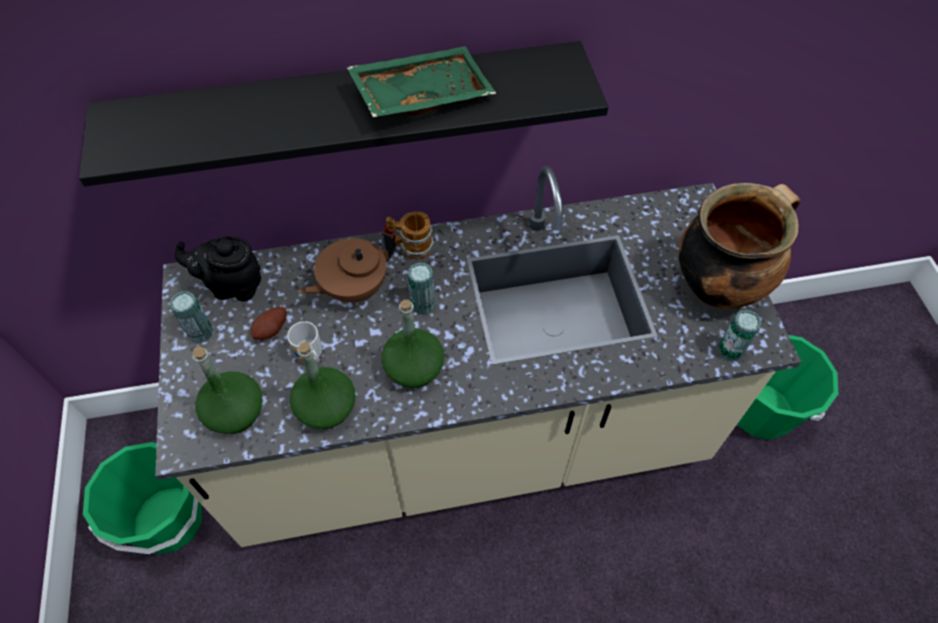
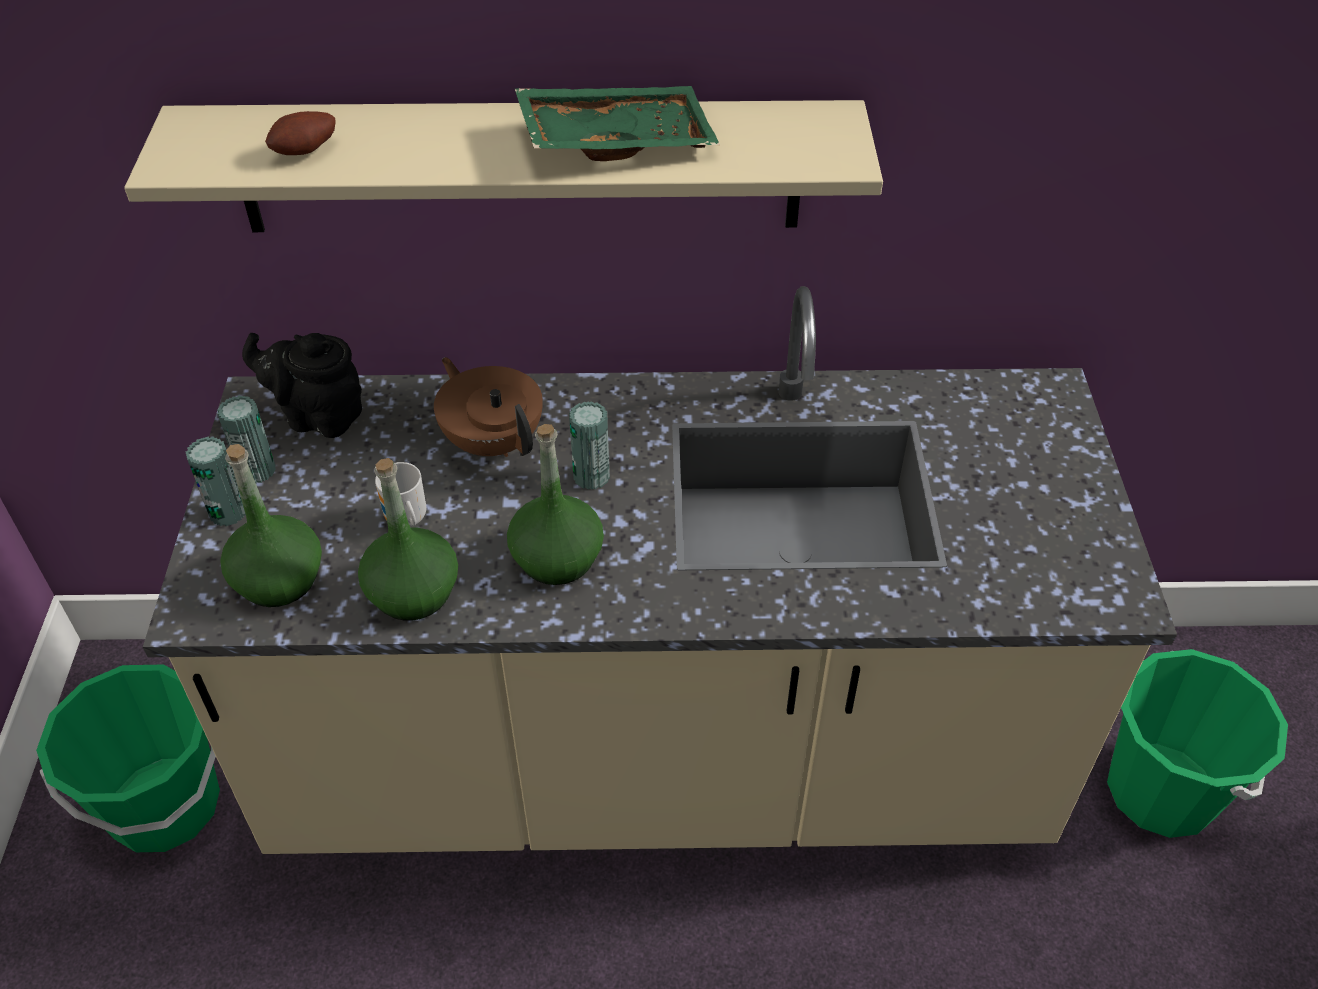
camera: 10 degrees right, 10 degrees down
black shelf [79,41,608,186] -> beige shelf [124,100,883,232]
potato [251,307,287,340] -> potato moved to [265,111,336,155]
brown teapot [299,233,395,302] -> brown teapot turned 75 degrees clockwise [434,357,543,457]
mug [383,211,435,259] -> none
cooking pot [679,183,800,309] -> none
can [718,310,761,362] -> can moved to [185,436,246,526]

